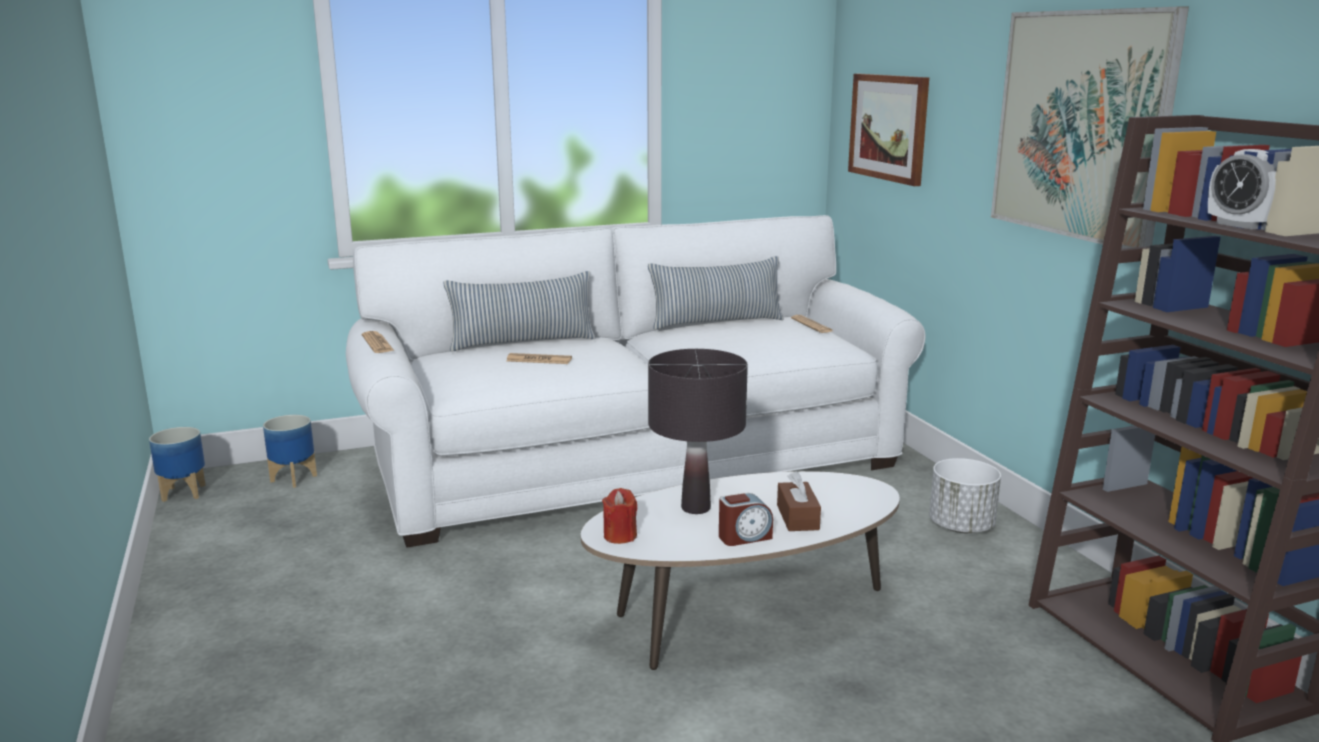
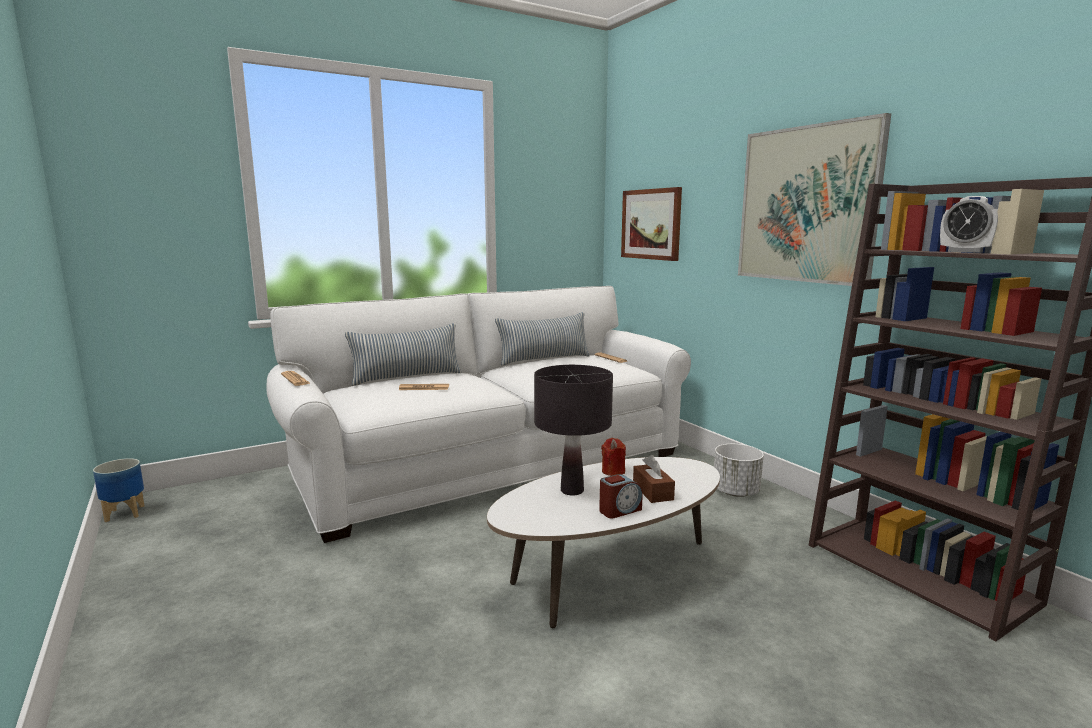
camera: 10 degrees left, 5 degrees down
planter [263,415,317,488] -> none
red candle [602,488,637,544] -> red candle moved to [601,438,626,476]

